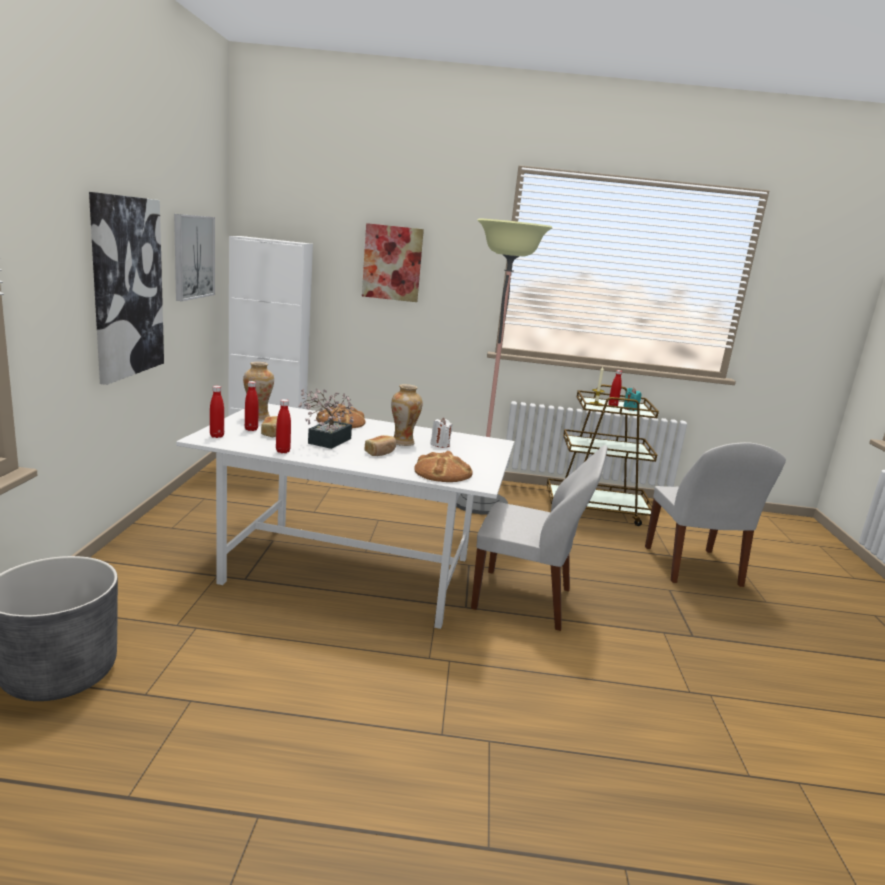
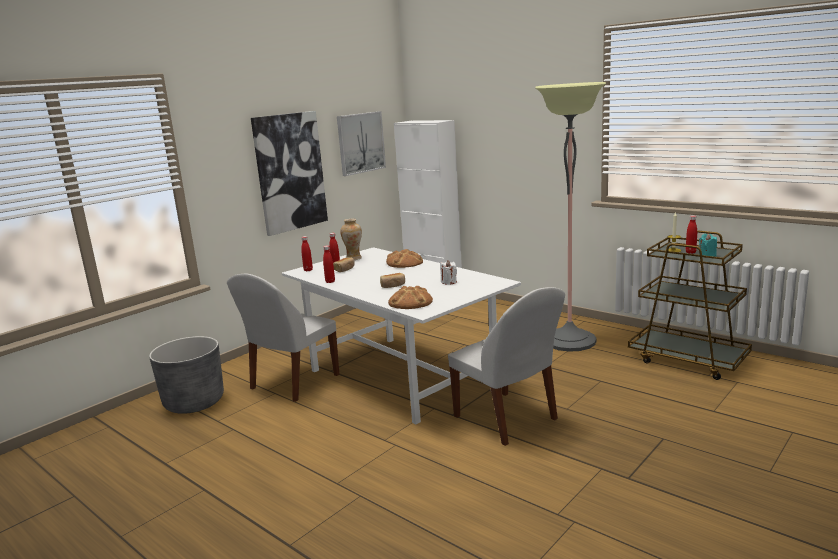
camera: 40 degrees right, 0 degrees up
potted plant [298,389,354,449] -> none
picture [362,223,424,302] -> none
vase [391,384,423,446] -> none
white chair [645,442,786,587] -> white chair moved to [227,274,340,402]

